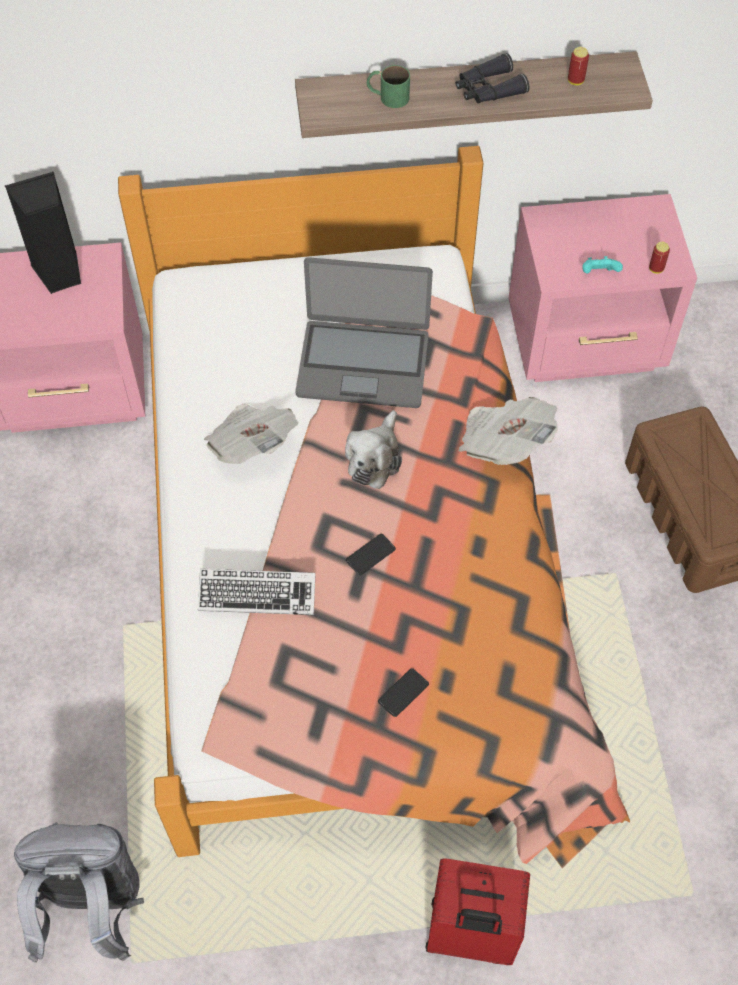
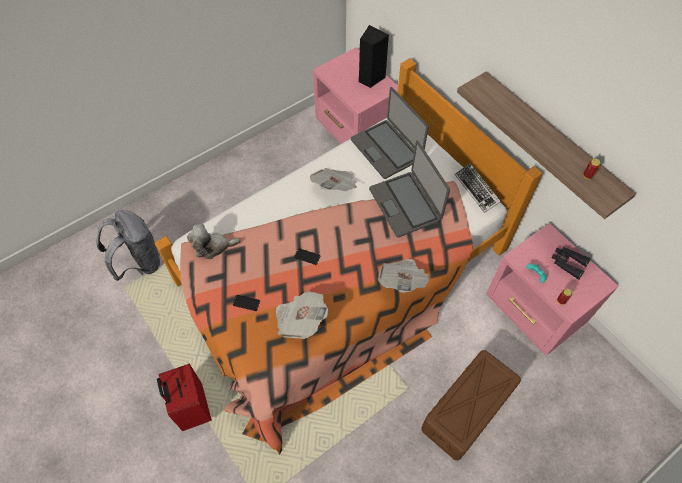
camera: 60 degrees right, 0 degrees up
keyboard [198,569,316,615] -> keyboard moved to [454,163,501,213]
plush toy [345,410,402,489] -> plush toy moved to [187,224,240,259]
green mug [367,65,410,108] -> none
black binoculars [456,53,529,103] -> black binoculars moved to [551,247,591,280]
none -> newspaper [276,291,328,339]
none -> laptop [351,87,429,179]

